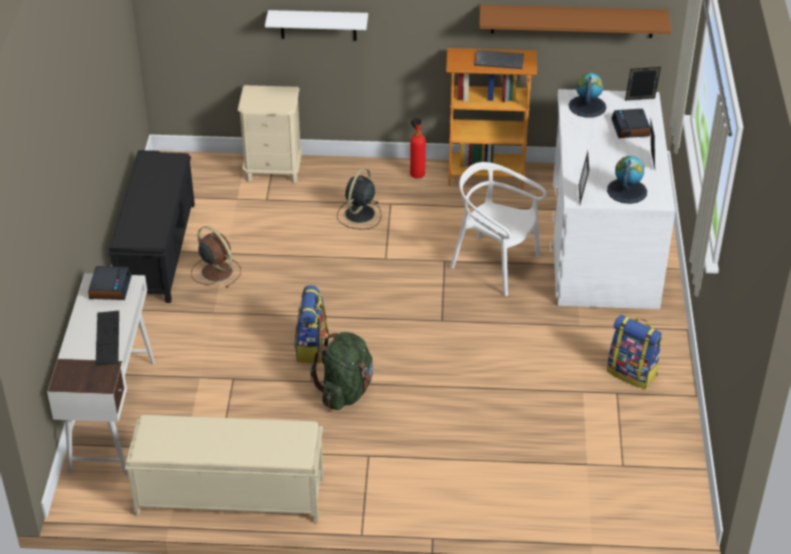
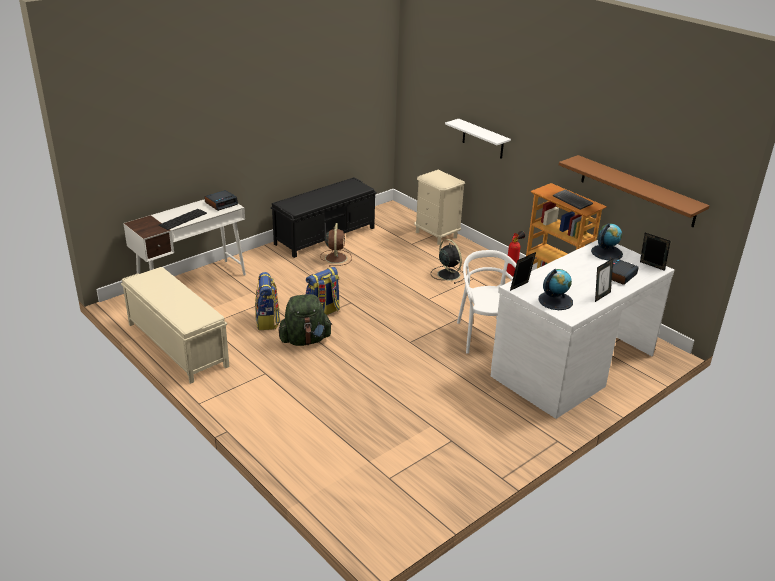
camera: 45 degrees right, 10 degrees down
black fan [337,168,381,230] -> black fan turned 75 degrees clockwise [431,239,463,284]
backpack [607,315,662,389] -> backpack moved to [255,272,280,330]

